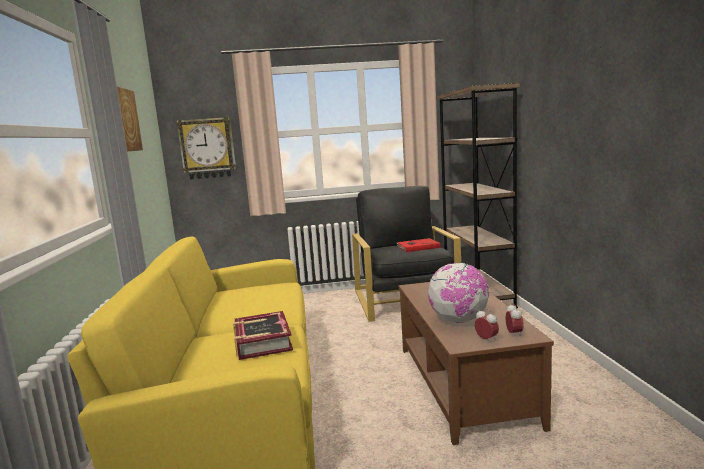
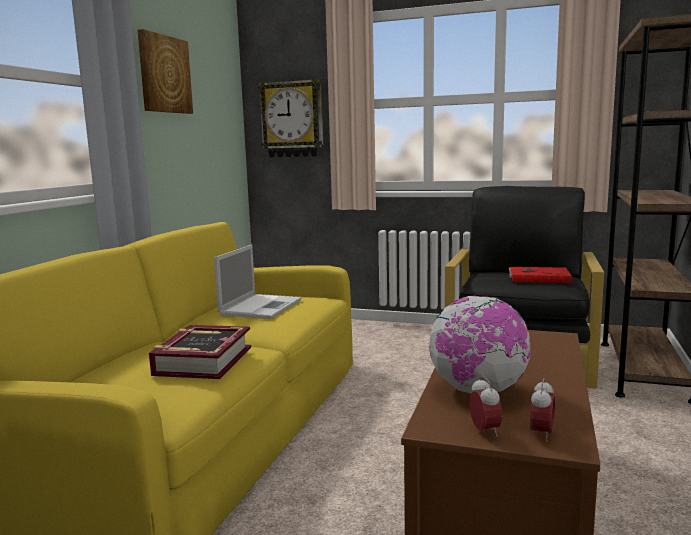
camera: 25 degrees right, 0 degrees up
none -> laptop [214,245,302,319]

